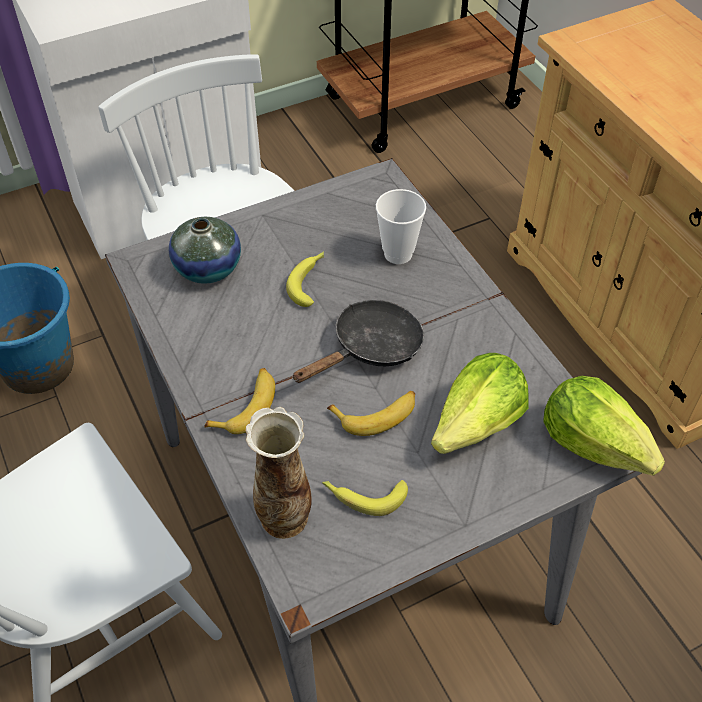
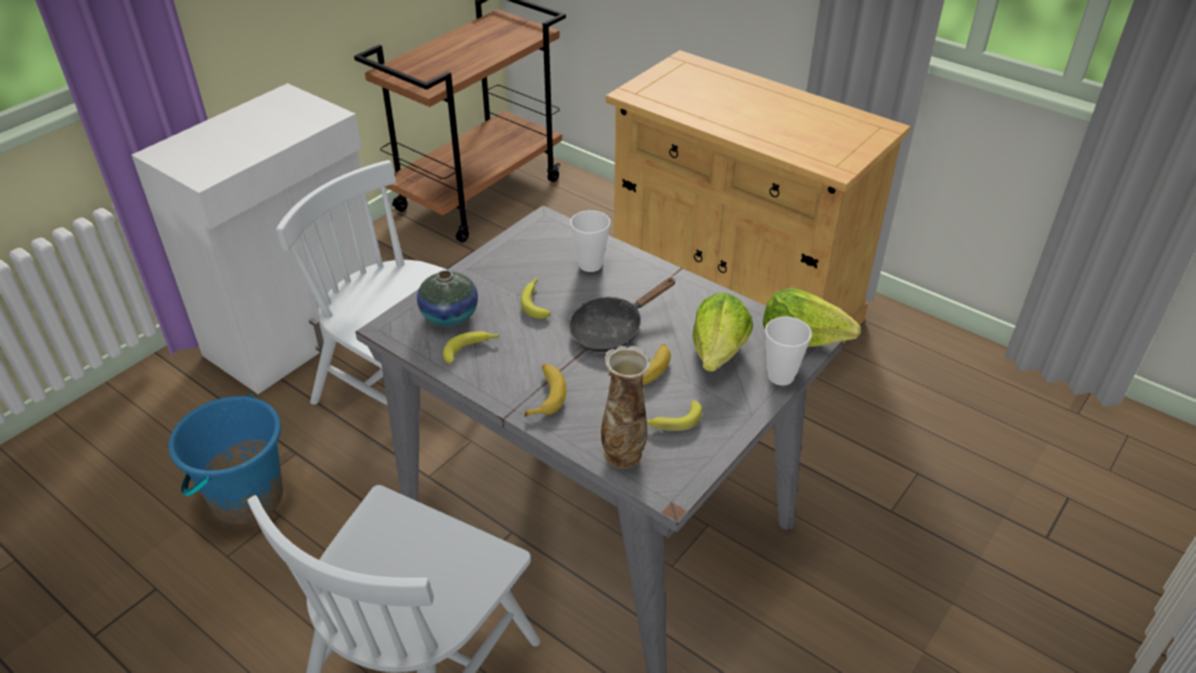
camera: 25 degrees left, 10 degrees down
black frying pan [292,300,424,383] -> black frying pan turned 150 degrees counterclockwise [569,278,676,352]
none -> banana [443,331,501,364]
none -> cup [765,317,812,386]

